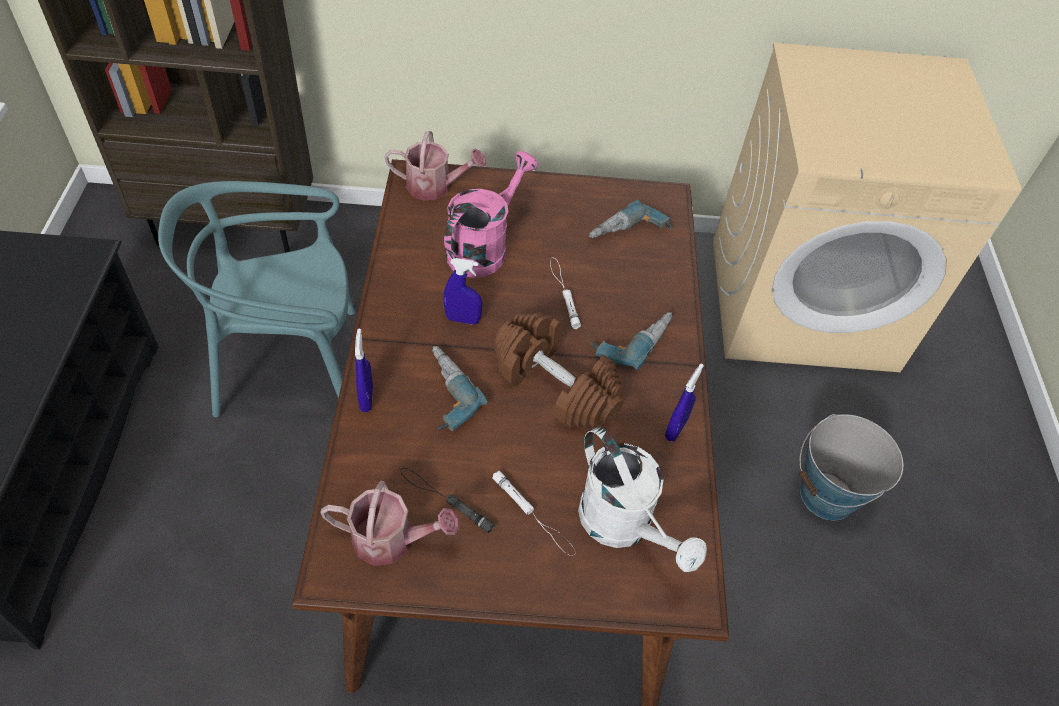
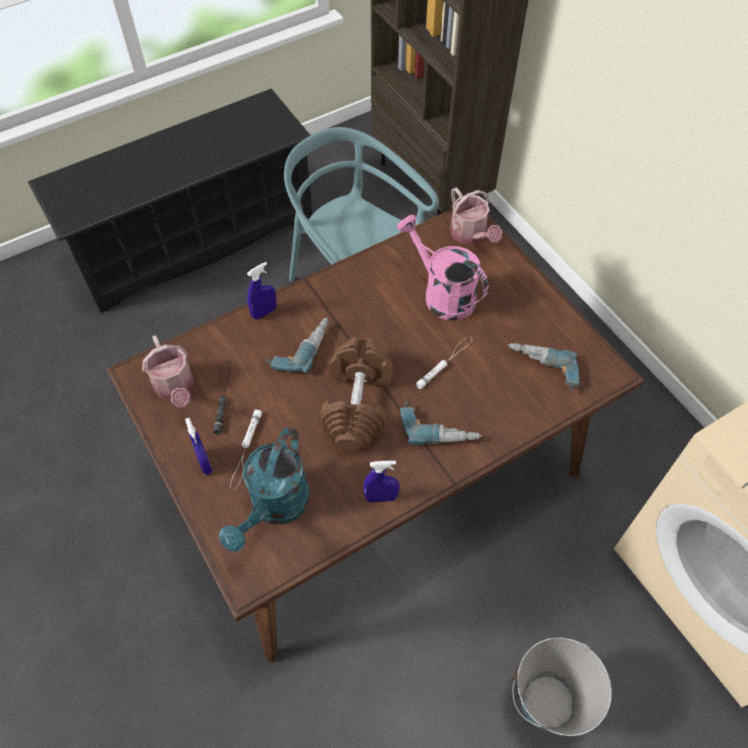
camera: 60 degrees right, 5 degrees up
pink watering can [444,151,538,278] -> pink watering can turned 135 degrees counterclockwise [397,215,489,321]
blue spray bottle [444,258,482,325] -> blue spray bottle moved to [185,418,212,475]
white watering can [578,427,707,572] -> turquoise watering can [219,427,310,551]

